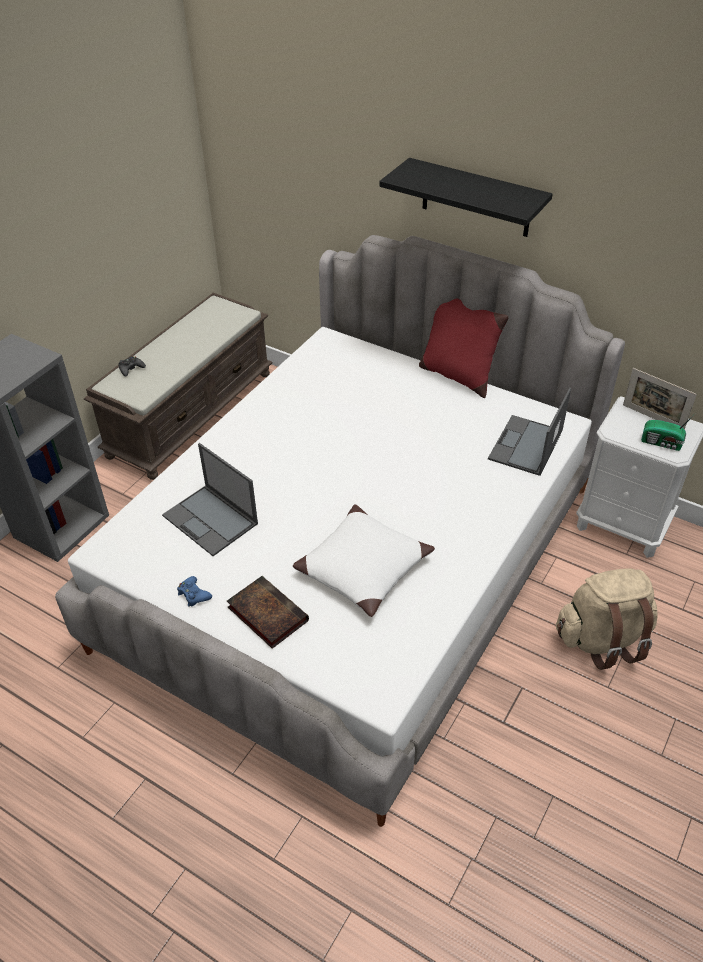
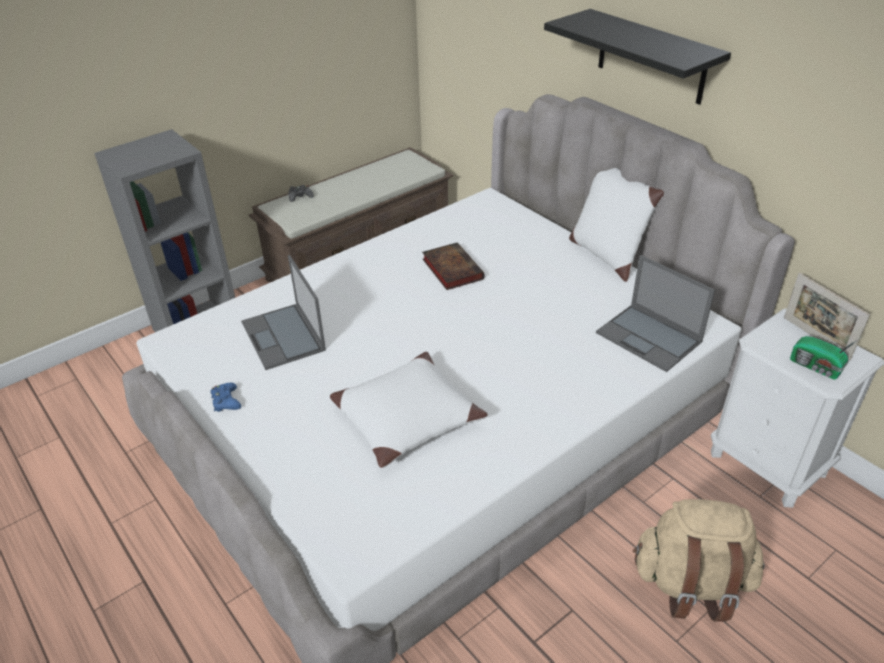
camera: 20 degrees right, 5 degrees down
book [227,576,309,649] -> book moved to [422,242,485,290]
red pillow [419,298,508,398] -> white pillow [569,168,664,282]
laptop [488,388,571,476] -> laptop turned 90 degrees counterclockwise [596,255,715,372]

